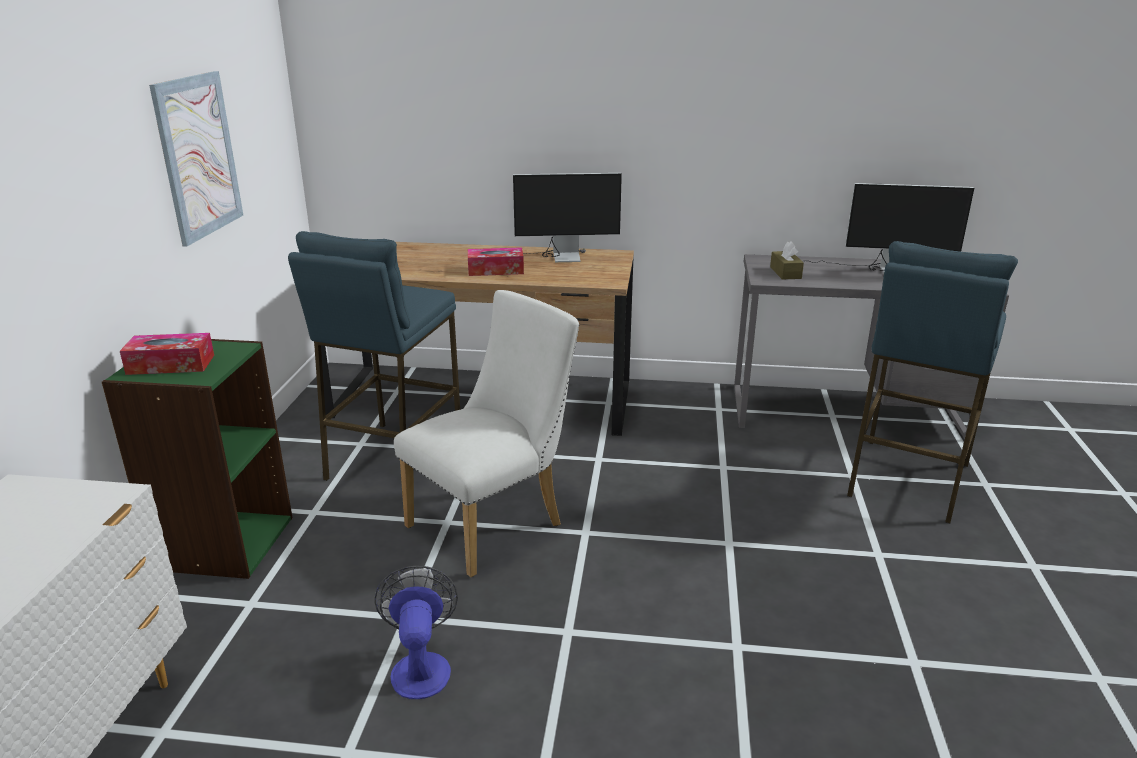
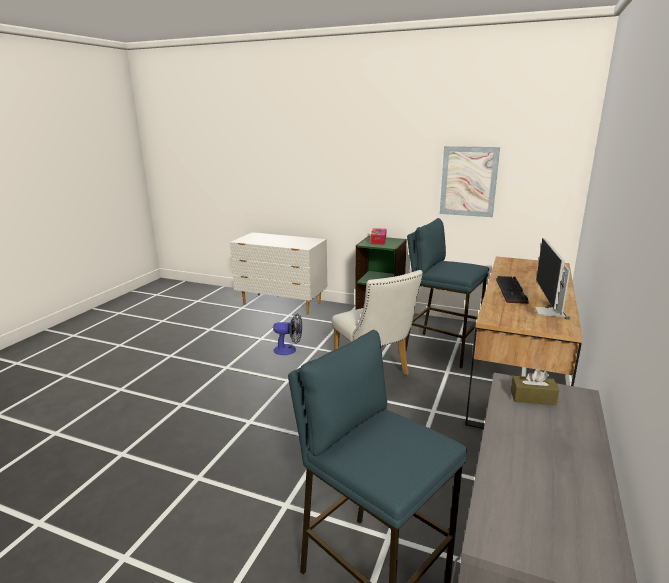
camera: 105 degrees right, 5 degrees down
tissue box [468,247,524,276] -> keyboard [496,276,529,304]
monitor [811,183,974,273] -> none

